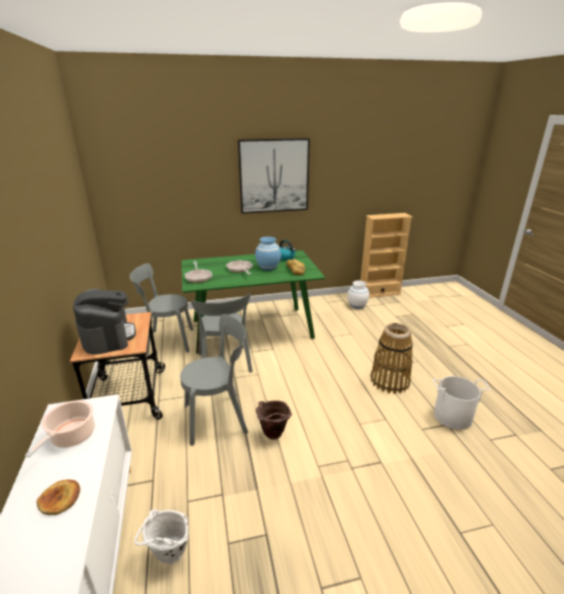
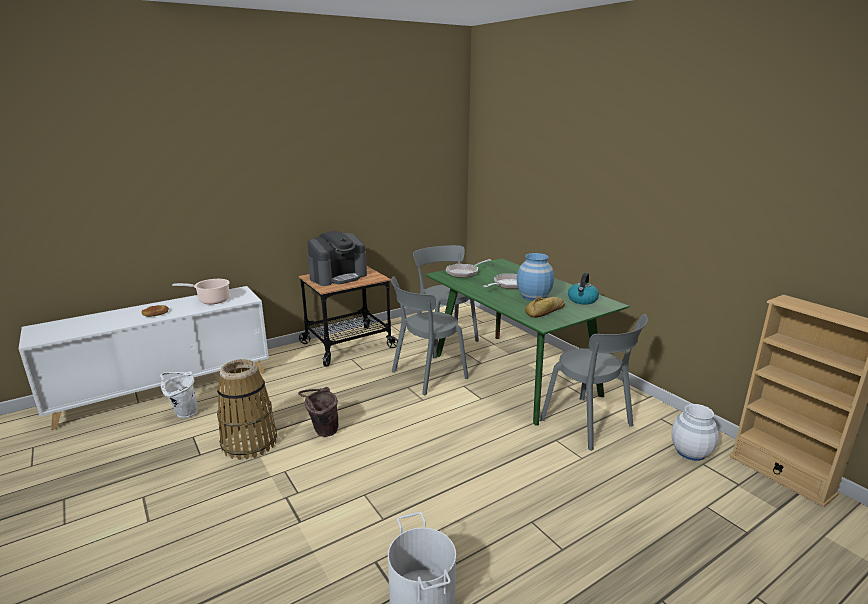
camera: 70 degrees right, 5 degrees down
grey chair [180,314,248,446] -> grey chair moved to [540,314,648,451]
picture [238,138,310,214] -> none
basket [371,323,413,394] -> basket moved to [217,359,277,460]

